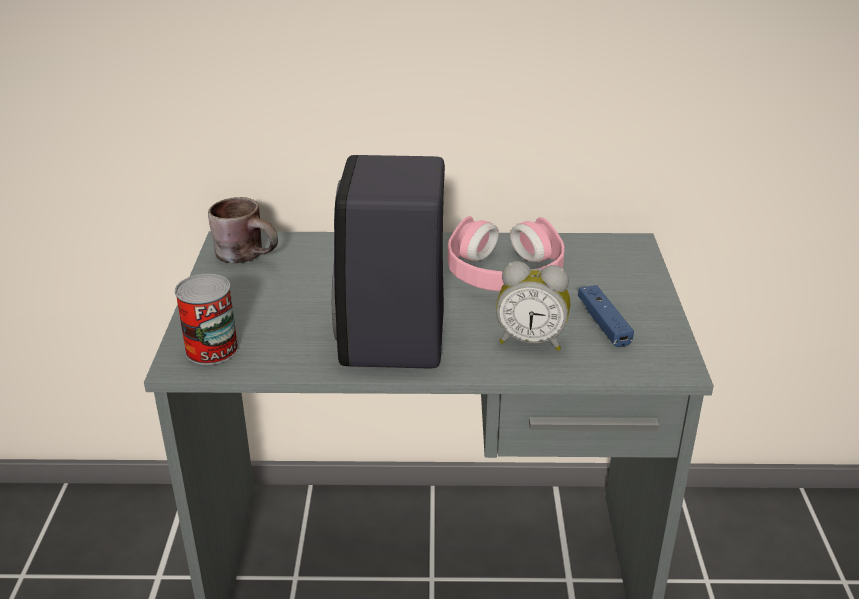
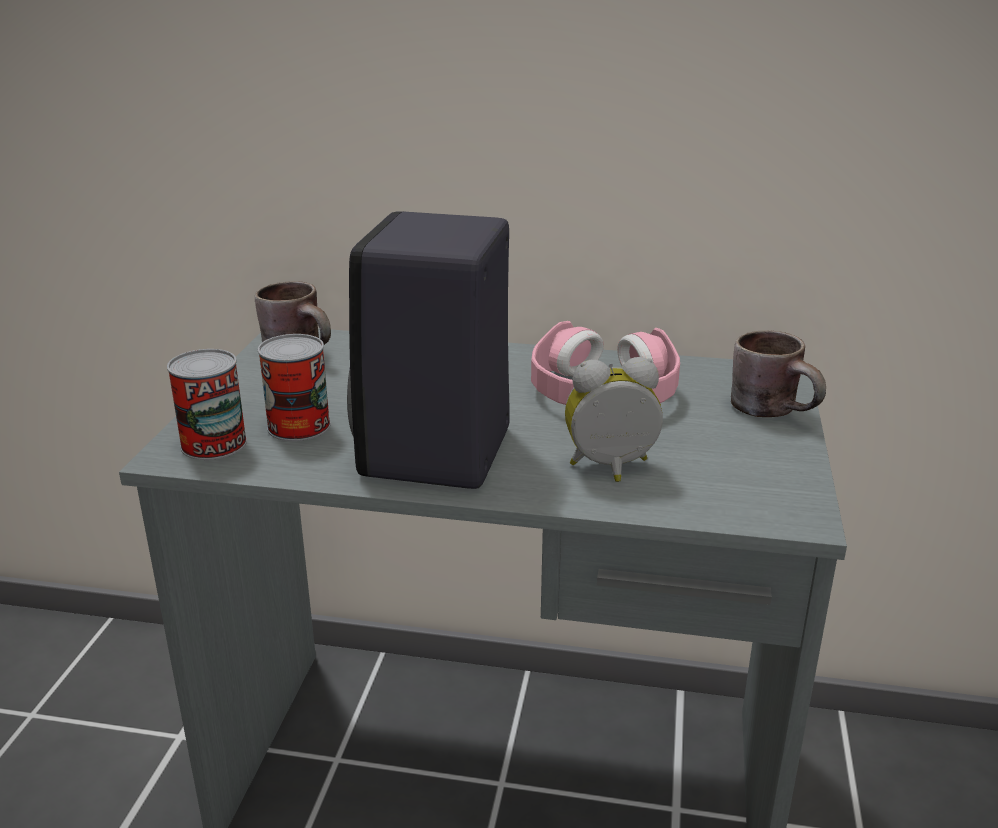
camera: 10 degrees right, 5 degrees down
alarm clock [496,261,570,351] -> alarm clock turned 150 degrees clockwise [565,357,663,482]
blue game controller [578,285,634,347] -> none
none -> can [258,334,331,441]
none -> brown mug [731,331,826,417]

